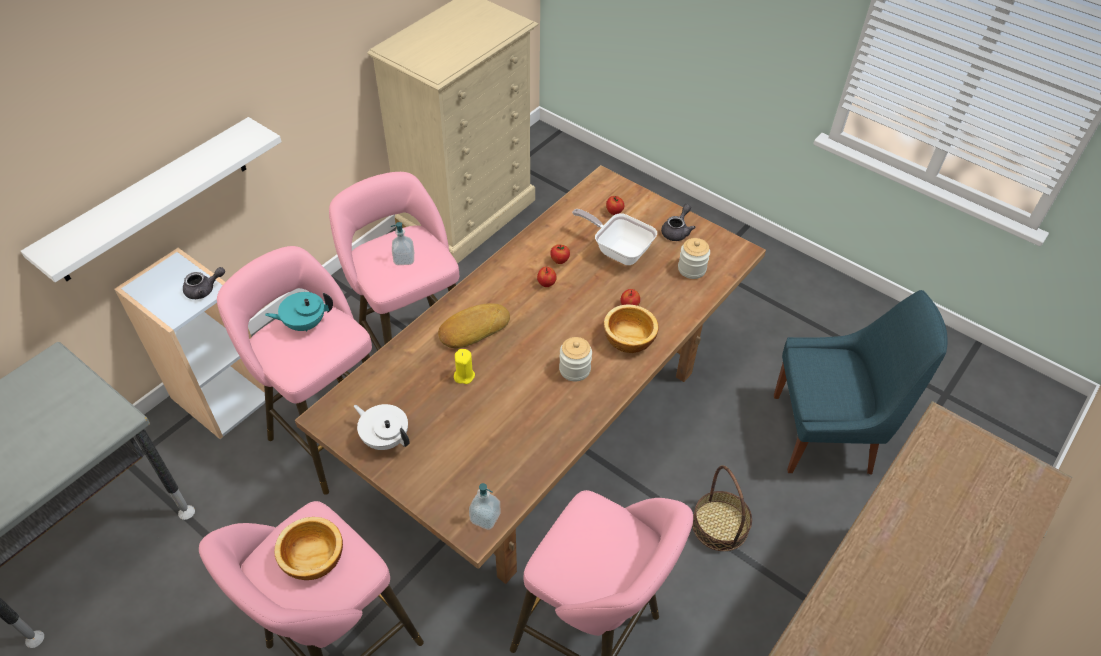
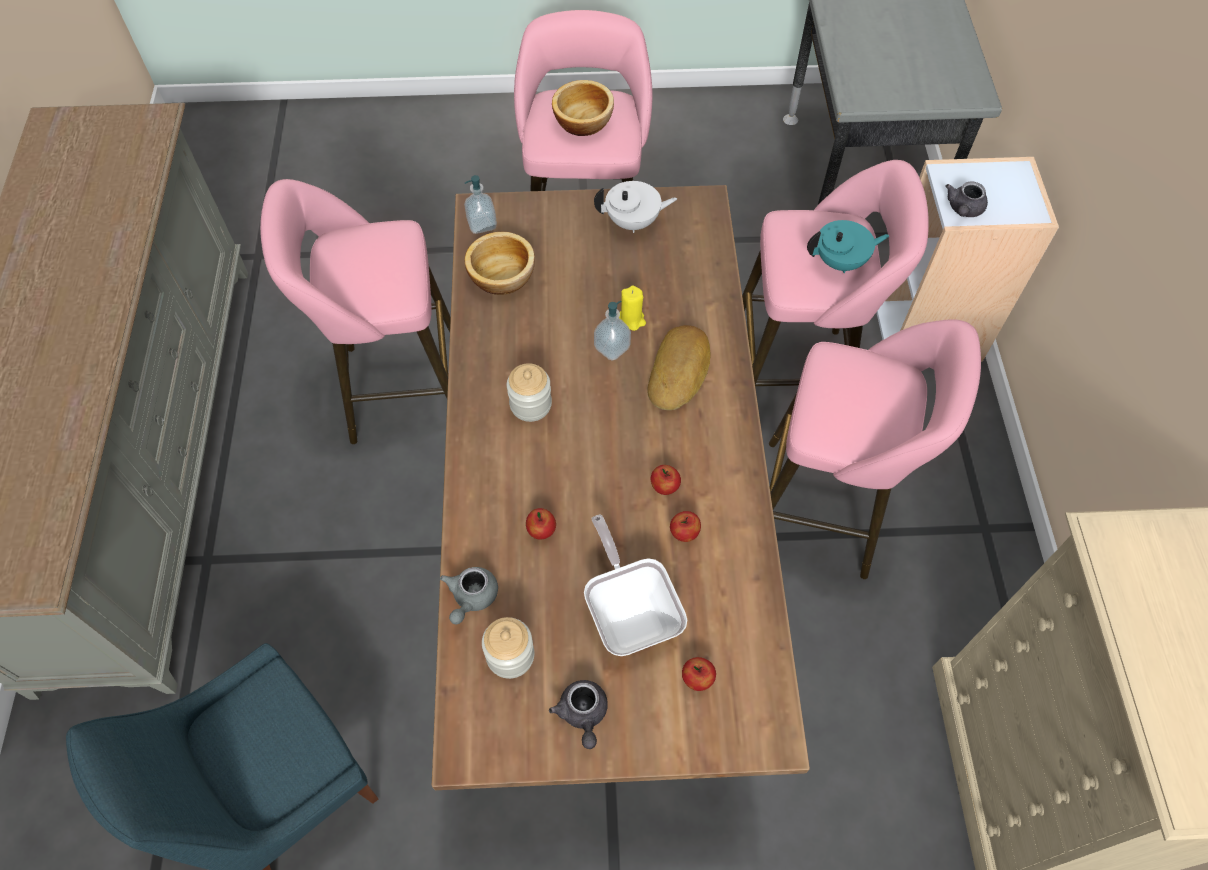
camera: 140 degrees right, 10 degrees up
white shelf [21,117,281,282] -> none
turquoise teapot [265,292,333,332] -> turquoise teapot turned 45 degrees clockwise [807,220,889,273]
soap dispenser [391,222,414,265] -> soap dispenser moved to [594,301,631,361]
frying pan [572,209,657,265] -> frying pan turned 105 degrees counterclockwise [584,515,687,656]
bowl [604,304,659,353] -> bowl moved to [465,232,535,295]
basket [692,465,752,551] -> none
none -> grey teapot [440,567,498,624]

